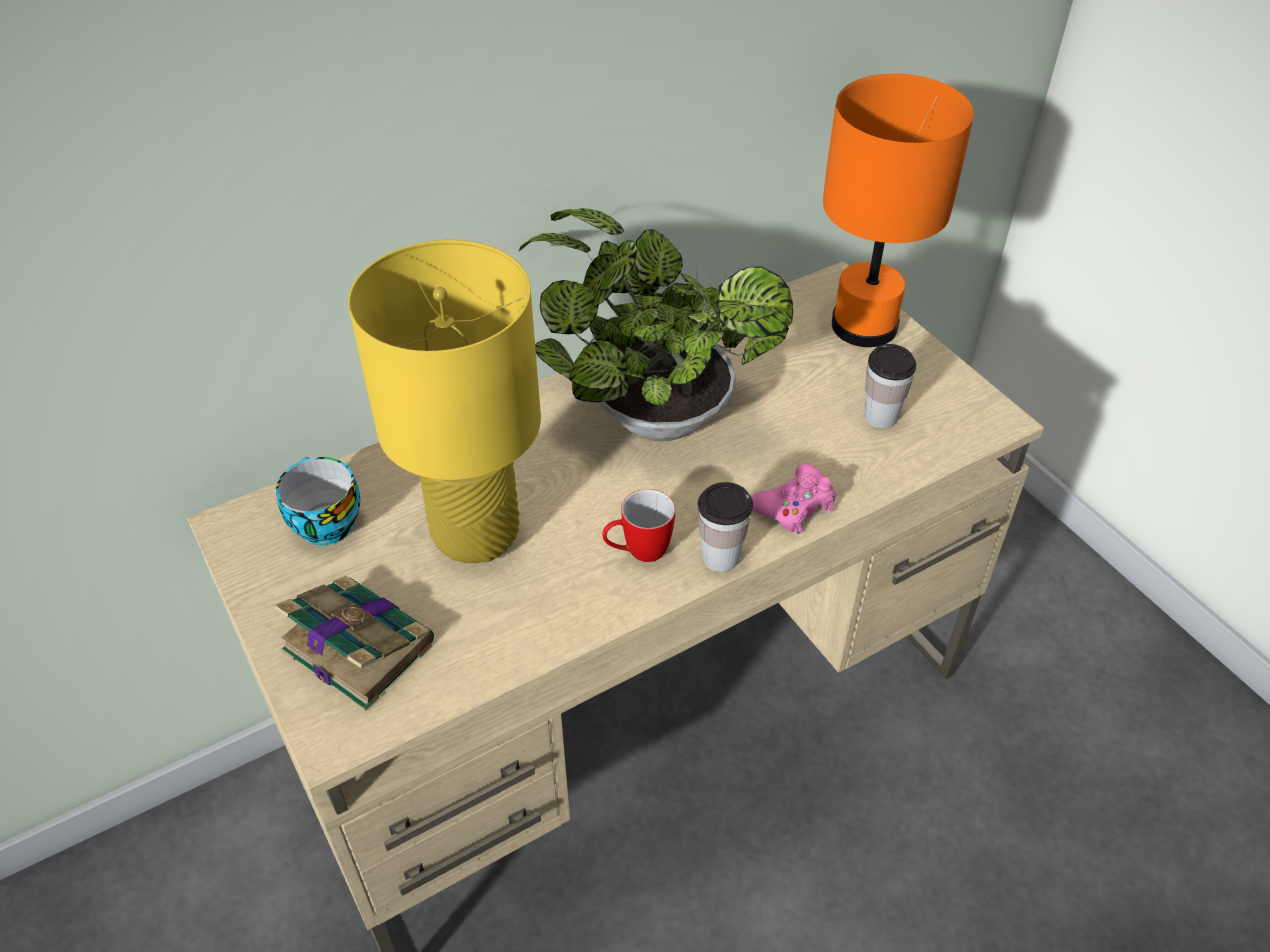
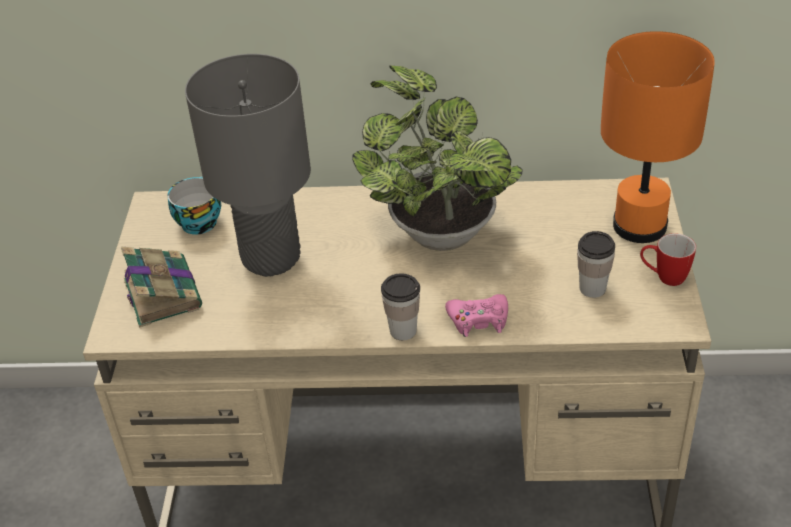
camera: 35 degrees right, 5 degrees down
yellow table lamp [348,240,541,563] -> grey table lamp [185,54,311,277]
mug [602,489,675,562] -> mug moved to [640,233,696,286]

